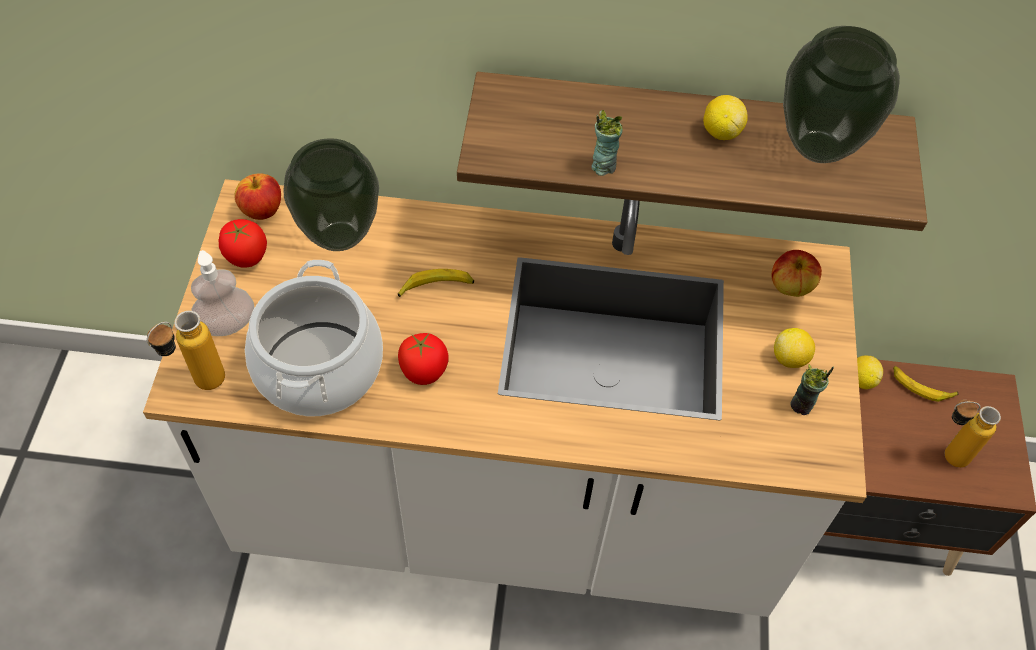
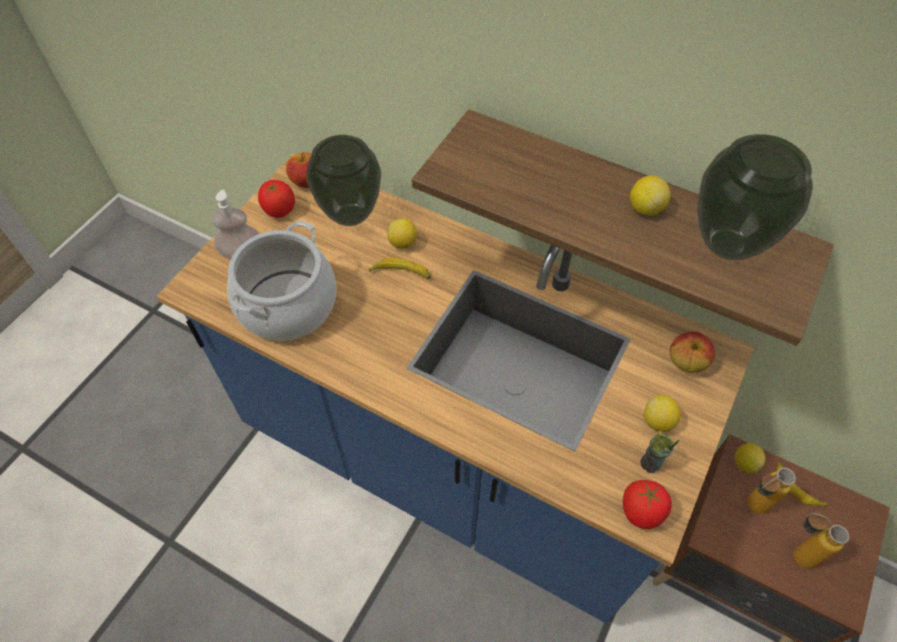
camera: 25 degrees right, 0 degrees up
white counter [143,179,867,617] -> blue counter [156,153,755,623]
bottle [147,311,225,390] -> bottle moved to [747,468,796,514]
tomato [398,333,449,385] -> tomato moved to [623,480,672,529]
cup [591,110,623,176] -> none
none -> lemon [387,218,417,248]

